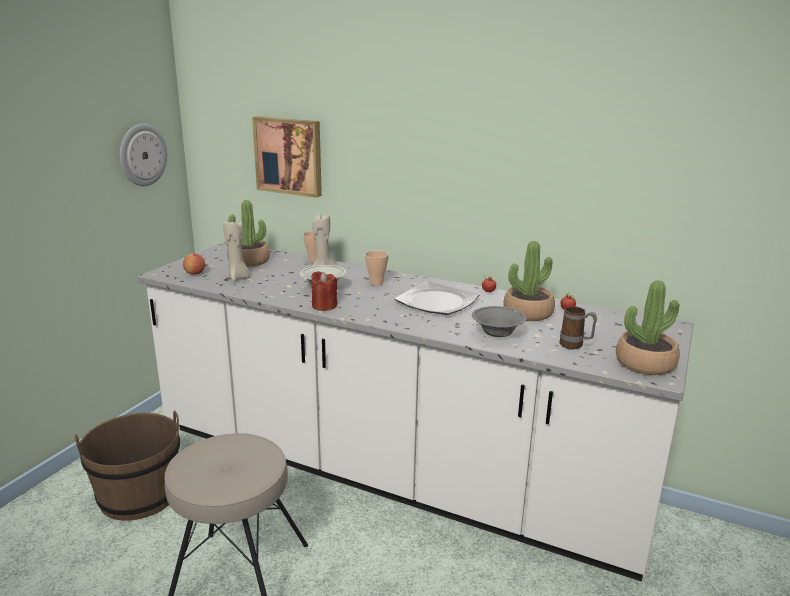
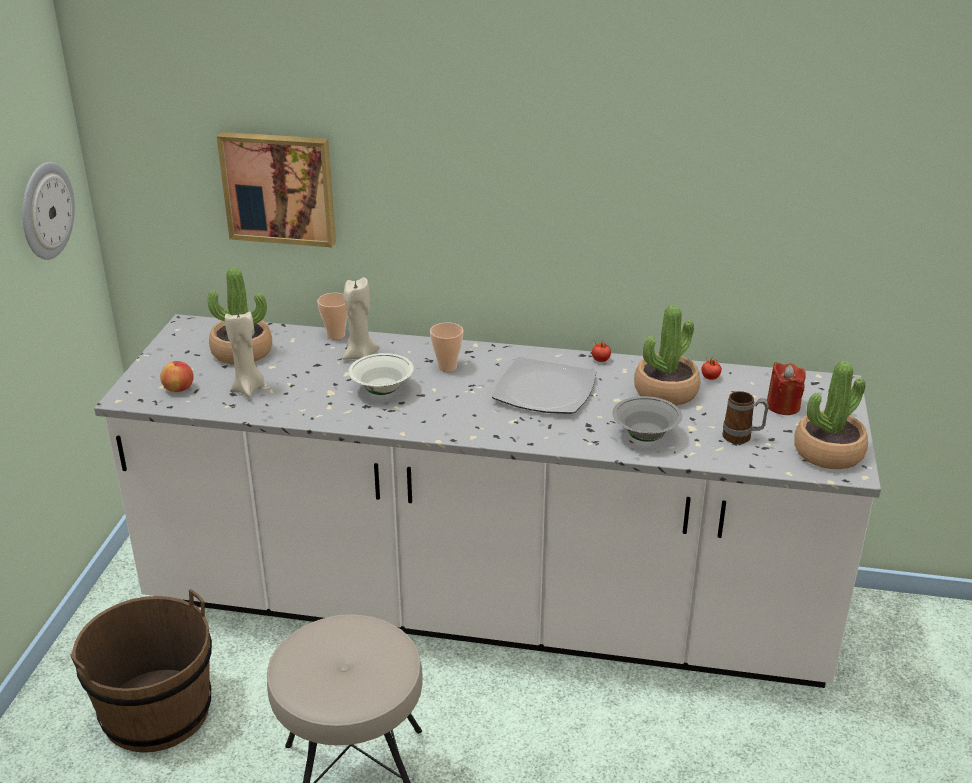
camera: 15 degrees left, 10 degrees up
red candle [311,271,337,311] -> red candle moved to [767,362,806,415]

